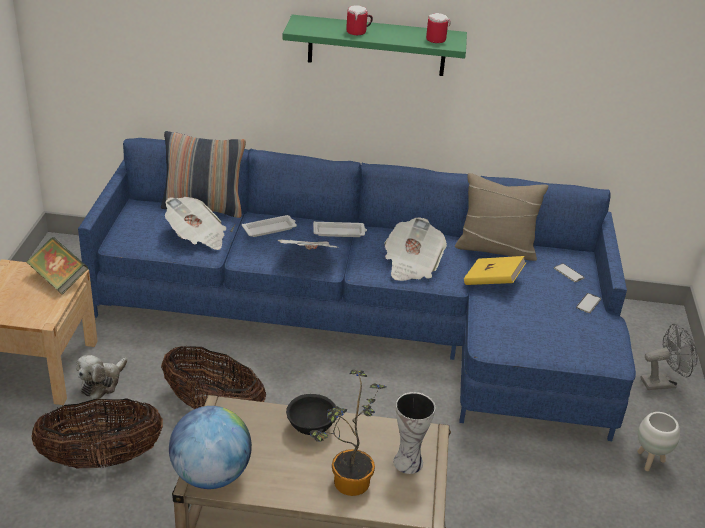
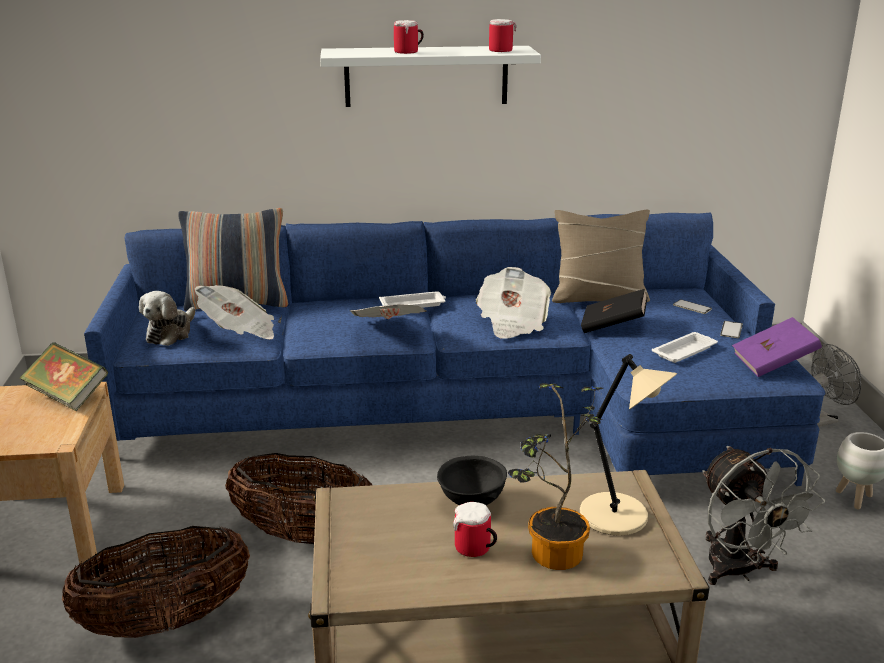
camera: 10 degrees left, 10 degrees down
plush toy [76,355,127,399] -> plush toy moved to [139,291,195,346]
globe [169,406,252,489] -> none
white tray [242,215,297,237] -> white tray moved to [652,332,718,363]
green shelf [283,15,467,76] -> white shelf [320,46,541,107]
vase [393,392,436,474] -> beige table lamp [580,354,677,536]
yellow book [464,256,526,285] -> black book [581,289,648,333]
none -> mug [453,502,497,557]
none -> grey fan [702,446,825,585]
none -> purple book [732,317,822,377]

